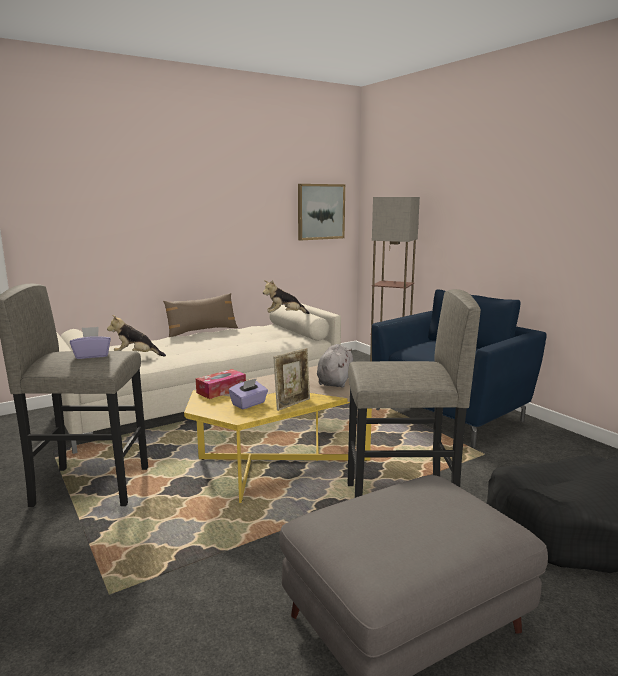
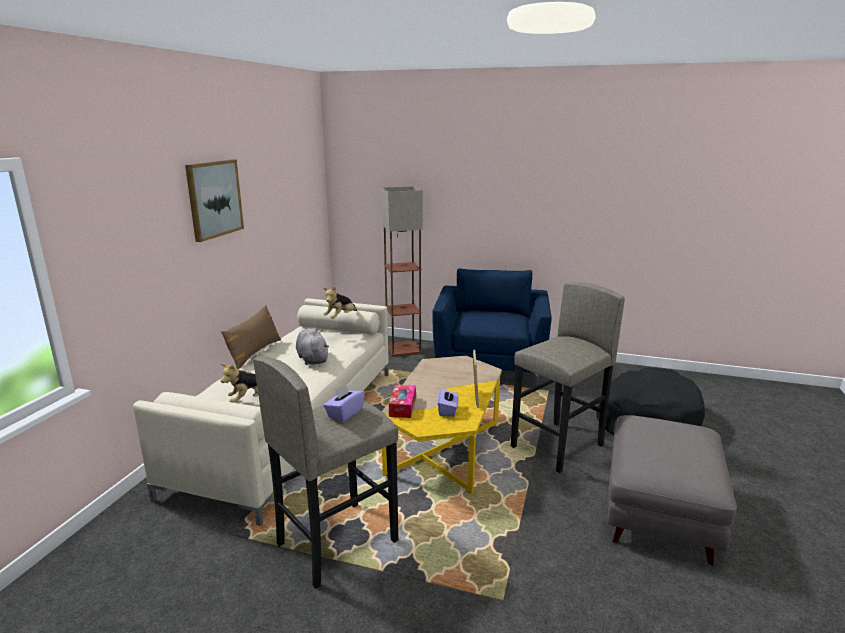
camera: 40 degrees left, 5 degrees up
picture [298,184,345,240] -> picture moved to [185,159,244,242]
grey plush toy [317,344,353,388] -> grey plush toy moved to [296,328,329,365]

